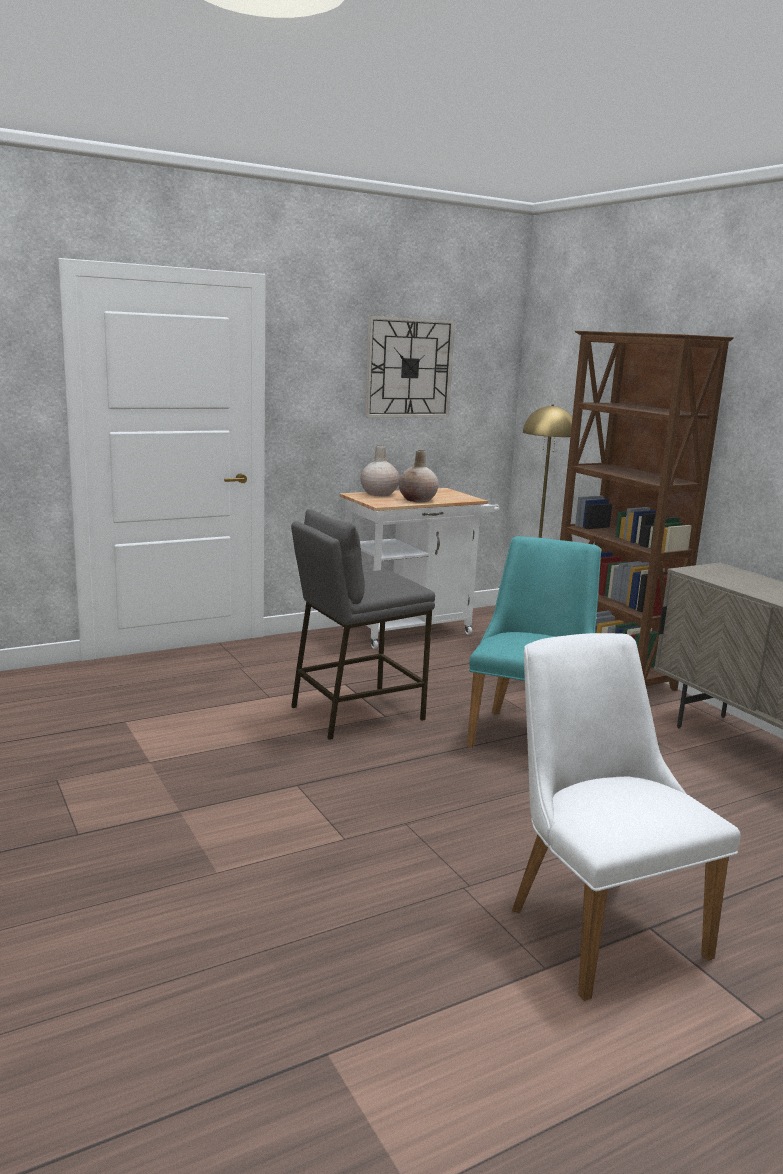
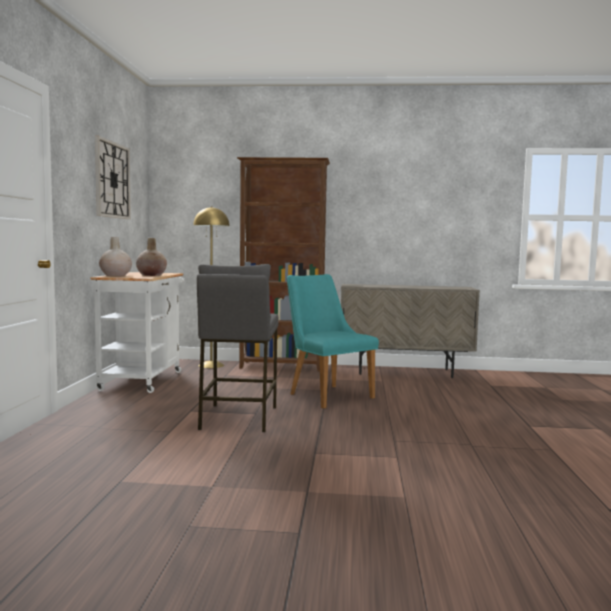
camera: 55 degrees left, 10 degrees down
white chair [512,633,741,1001] -> none

